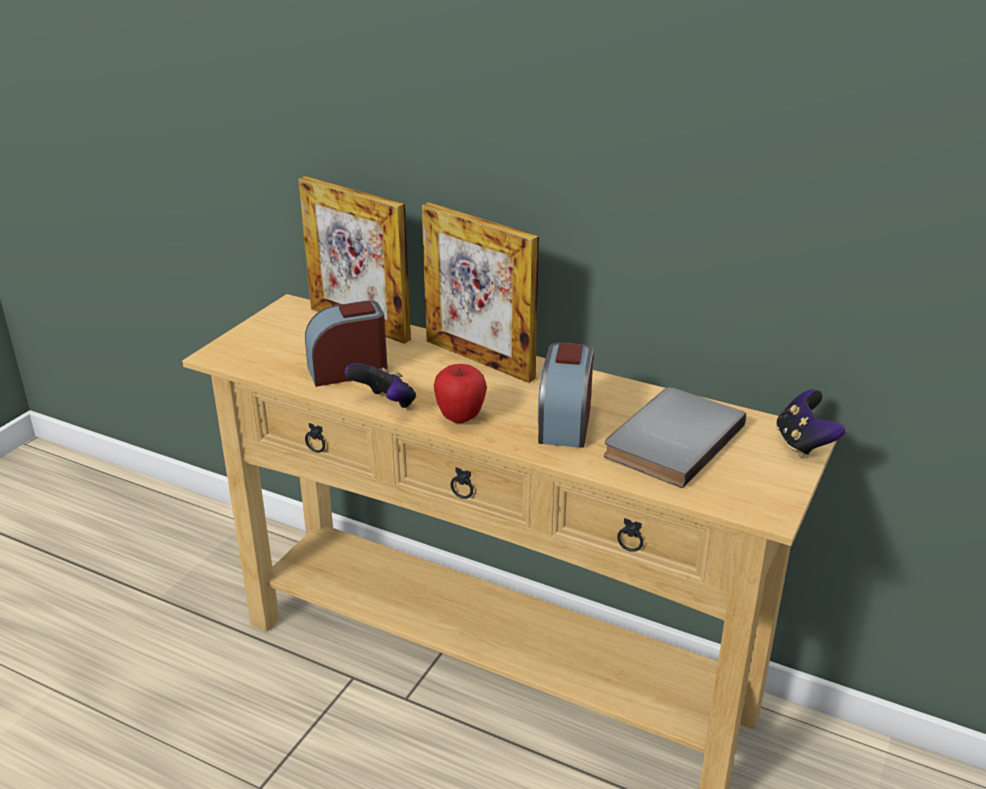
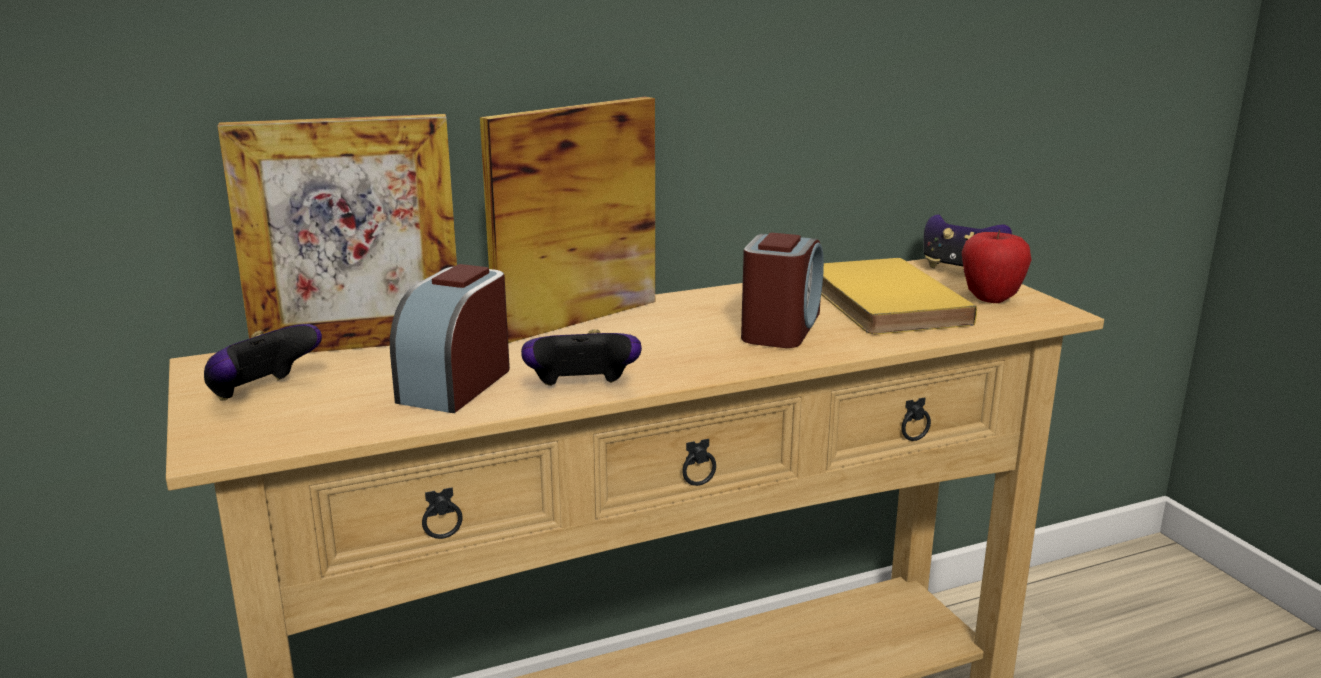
camera: 50 degrees left, 10 degrees down
picture frame [422,202,539,383] -> picture frame turned 150 degrees clockwise [480,97,655,343]
apple [434,364,487,423] -> apple moved to [962,230,1031,303]
alarm clock [538,343,594,448] -> alarm clock turned 120 degrees counterclockwise [741,233,824,348]
grey book [604,387,746,488] -> yellow book [821,258,977,334]
none -> game controller [204,324,322,401]

